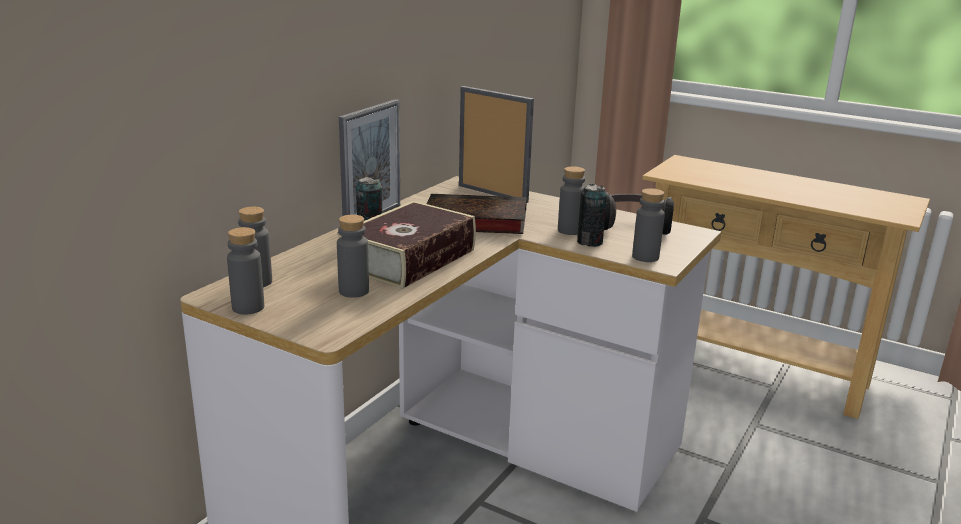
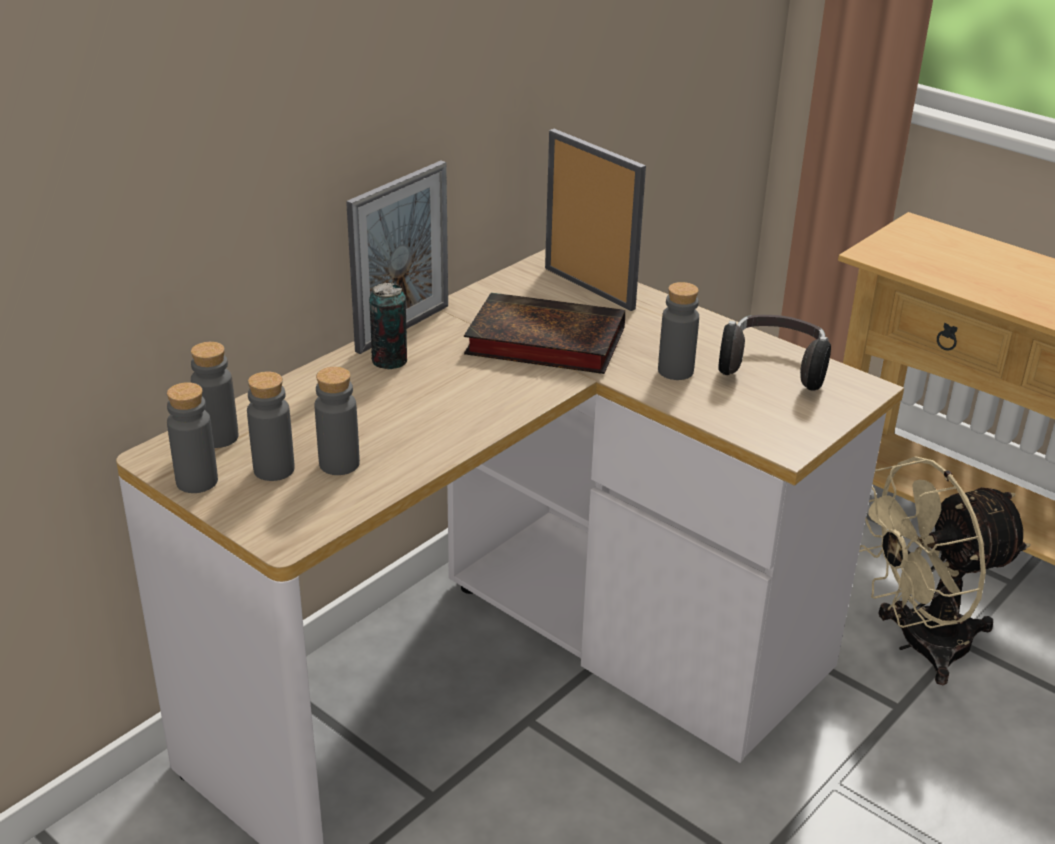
camera: 10 degrees right, 10 degrees up
book [337,201,476,289] -> none
can [577,184,607,247] -> none
grey bottle [632,188,665,262] -> grey bottle moved to [247,372,295,481]
none -> beige fan [859,456,1031,685]

